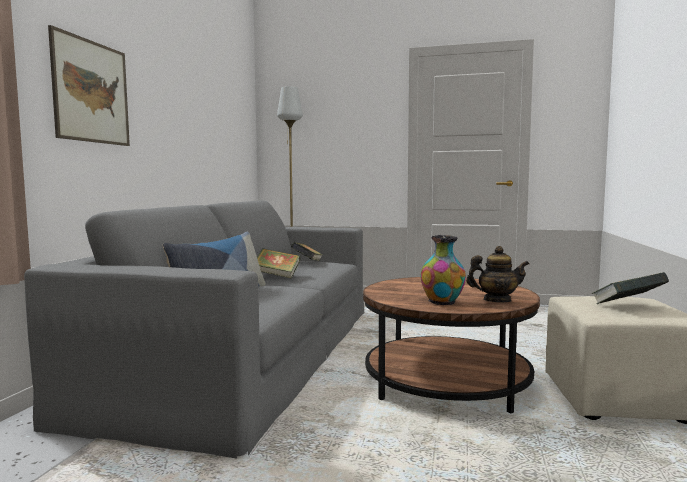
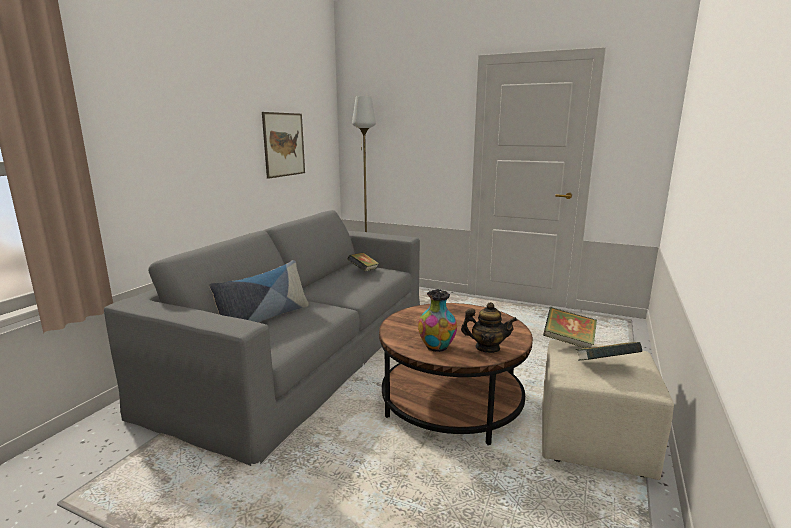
camera: 10 degrees right, 10 degrees up
picture [48,25,130,146] -> picture moved to [262,112,305,179]
book [257,248,300,279] -> book moved to [543,307,597,348]

